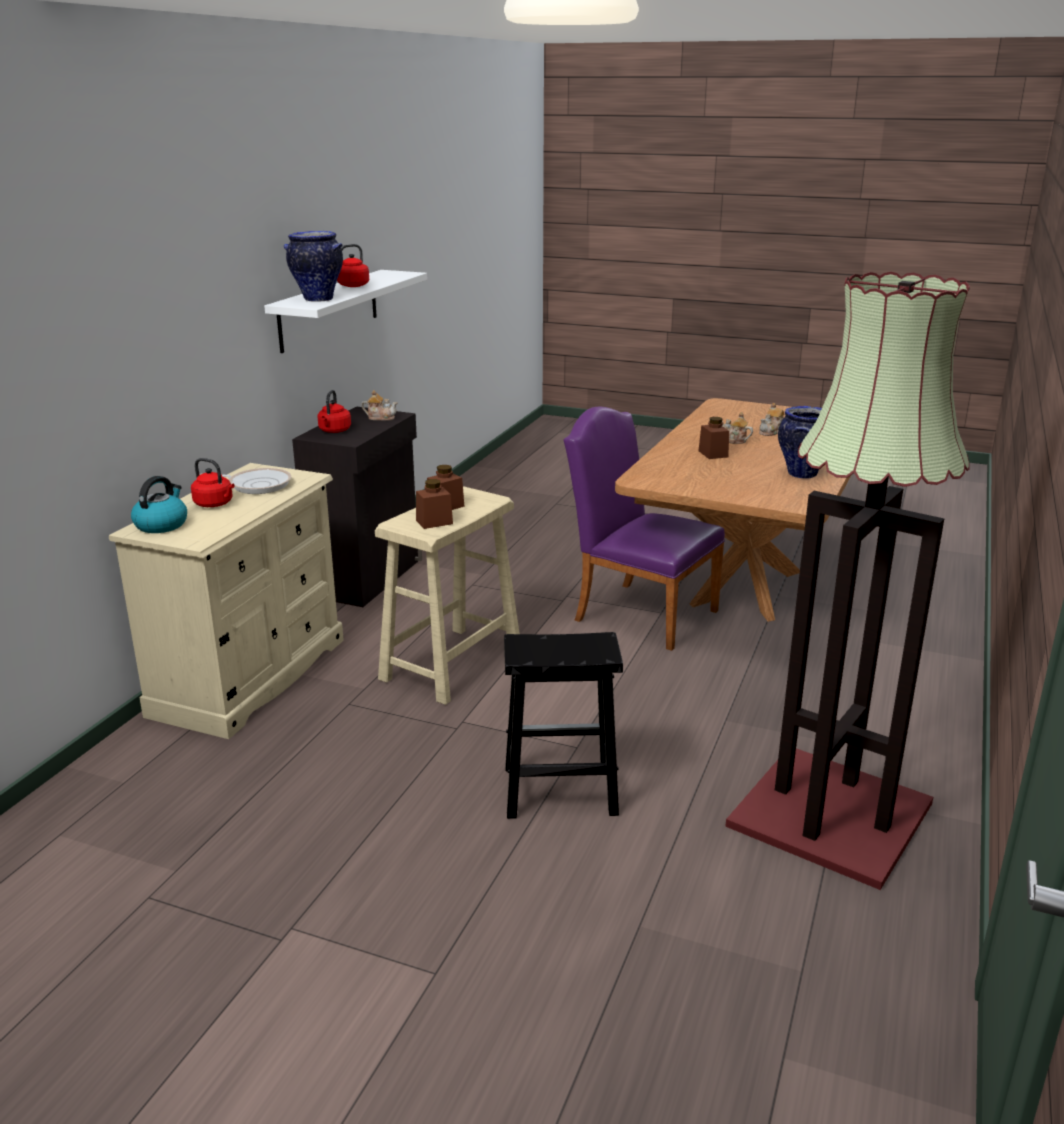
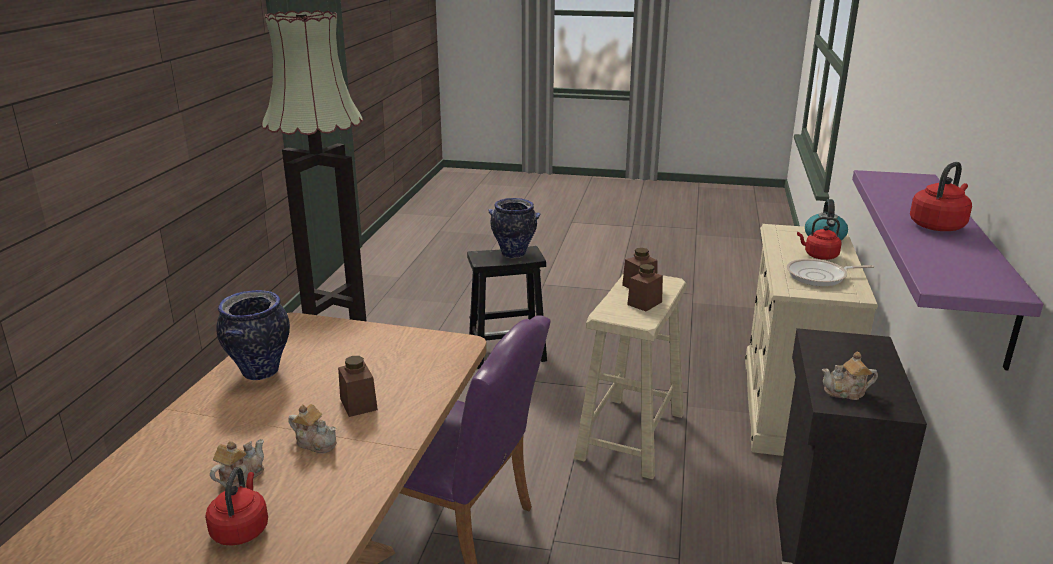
camera: 170 degrees right, 0 degrees up
white shelf [264,270,427,353] -> purple shelf [852,170,1043,370]
vase [284,231,343,302] -> vase moved to [489,198,540,258]
red kettle [317,390,351,433] -> red kettle moved to [205,467,268,546]

